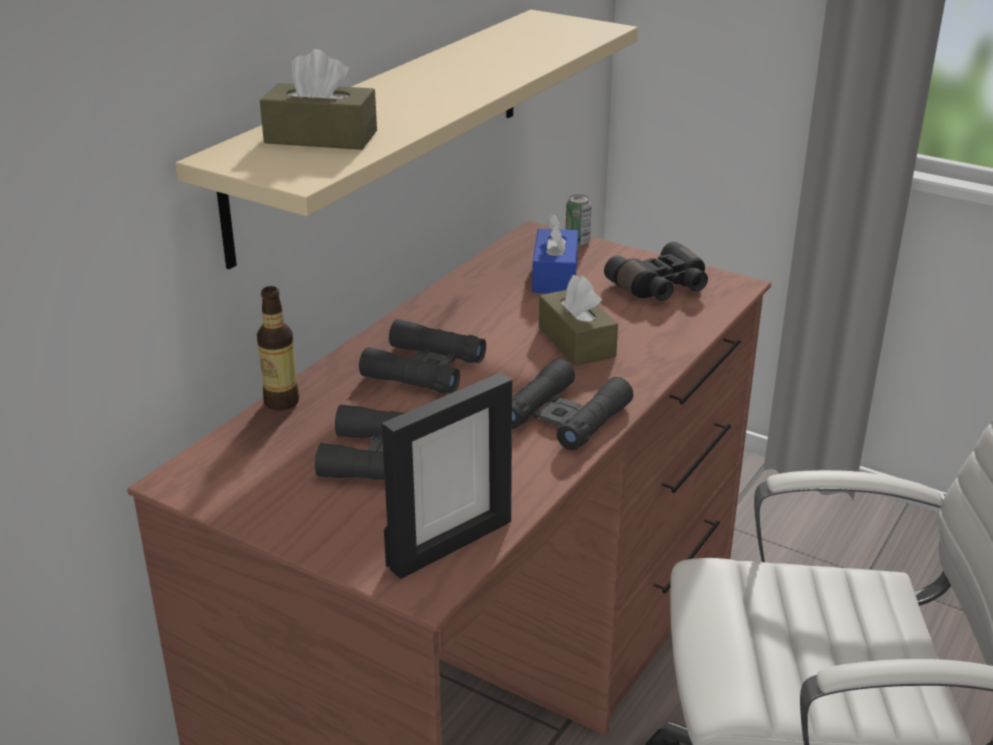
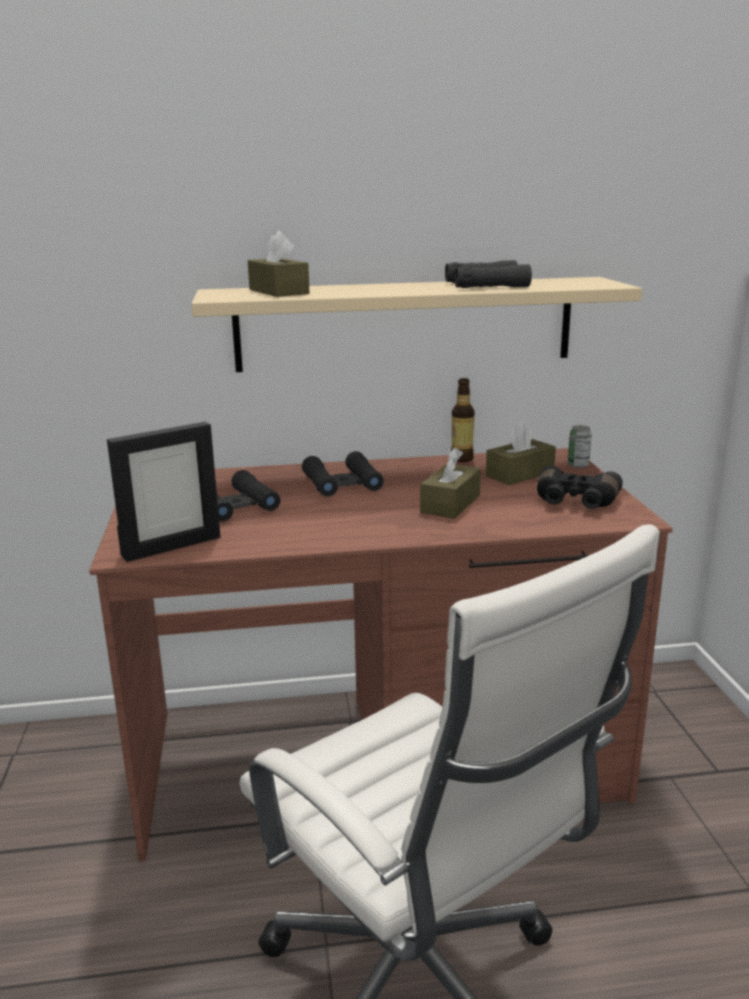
camera: 50 degrees right, 10 degrees down
bottle [257,286,299,410] -> bottle moved to [451,378,475,462]
picture frame [382,373,512,579] -> picture frame turned 45 degrees counterclockwise [107,422,221,562]
black binoculars [512,359,633,450] -> black binoculars moved to [445,260,532,288]
blue tissue box [532,214,578,293] -> brown tissue box [486,421,556,485]

